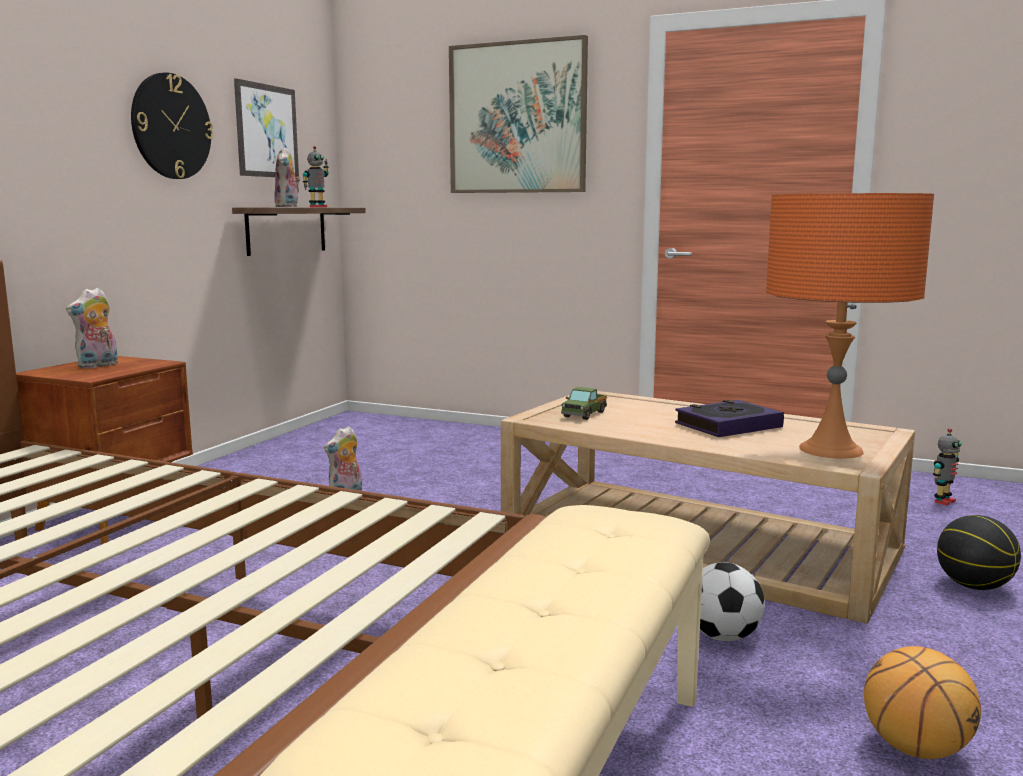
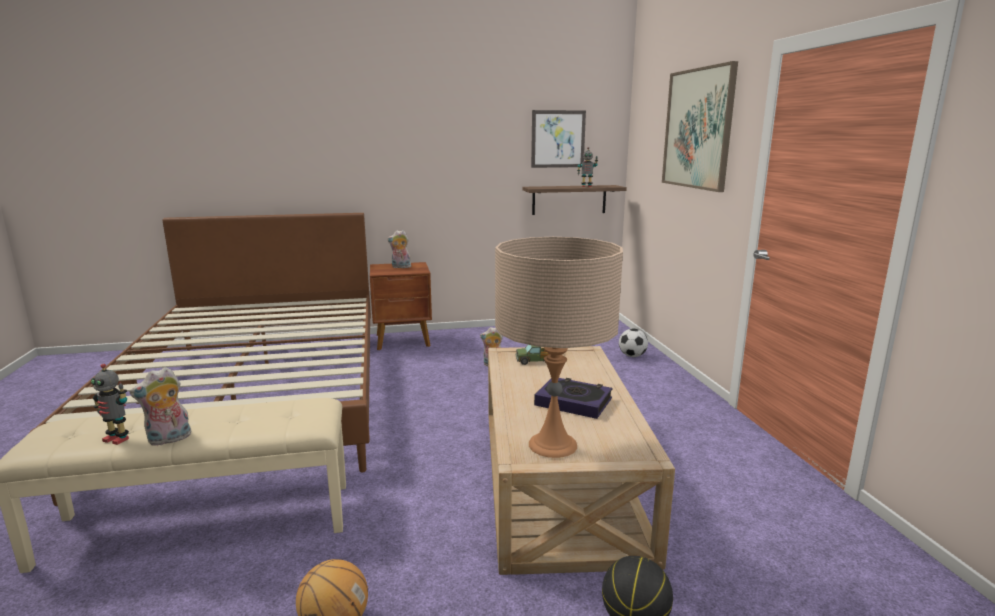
camera: 55 degrees right, 5 degrees up
wall clock [131,72,214,179] -> none
plush toy [274,147,300,207] -> plush toy moved to [130,367,191,446]
football [700,562,765,641] -> football moved to [619,328,648,357]
orange table lamp [766,193,934,459] -> beige table lamp [495,237,623,458]
toy robot [933,428,961,506] -> toy robot moved to [91,364,129,445]

